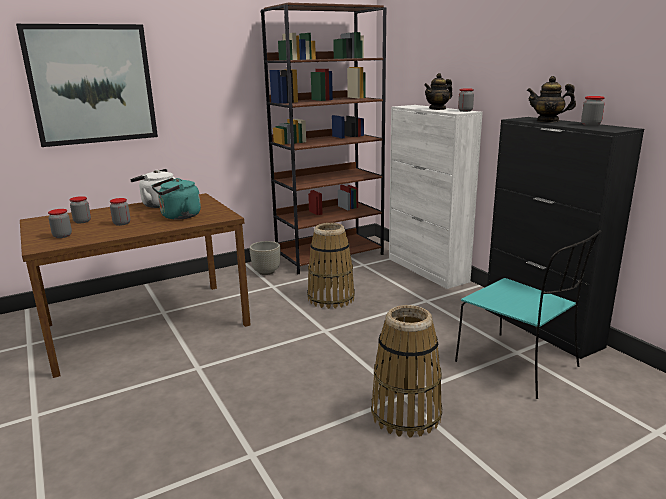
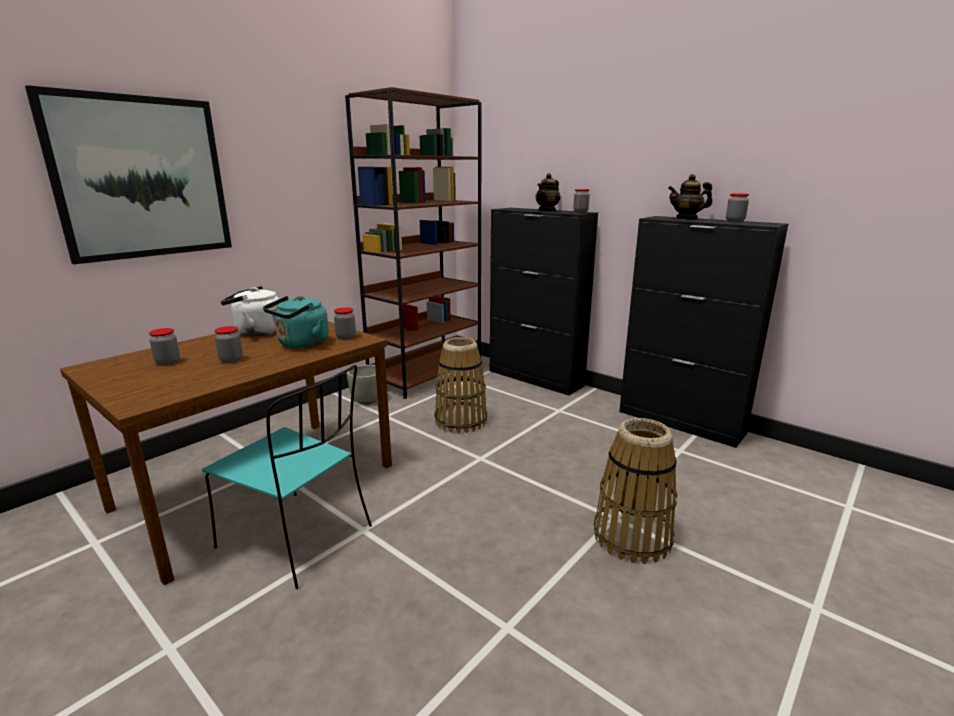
camera: 20 degrees left, 0 degrees up
jar [48,209,72,238] -> jar moved to [334,307,356,340]
white cabinet [389,105,483,289] -> black cabinet [490,208,598,396]
turquoise chair [455,230,601,399] -> turquoise chair moved to [202,365,372,589]

